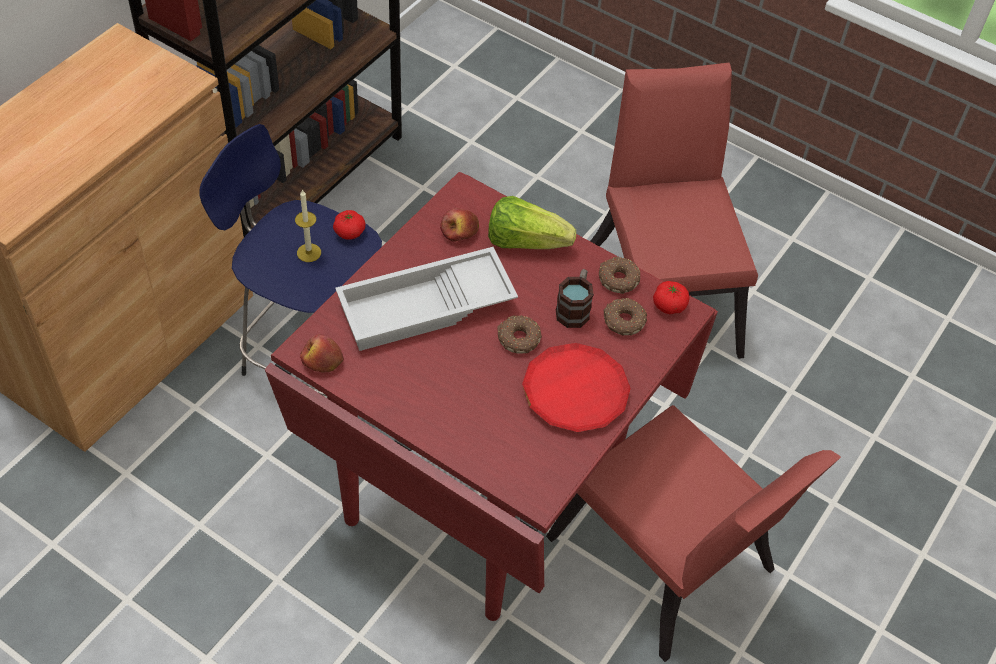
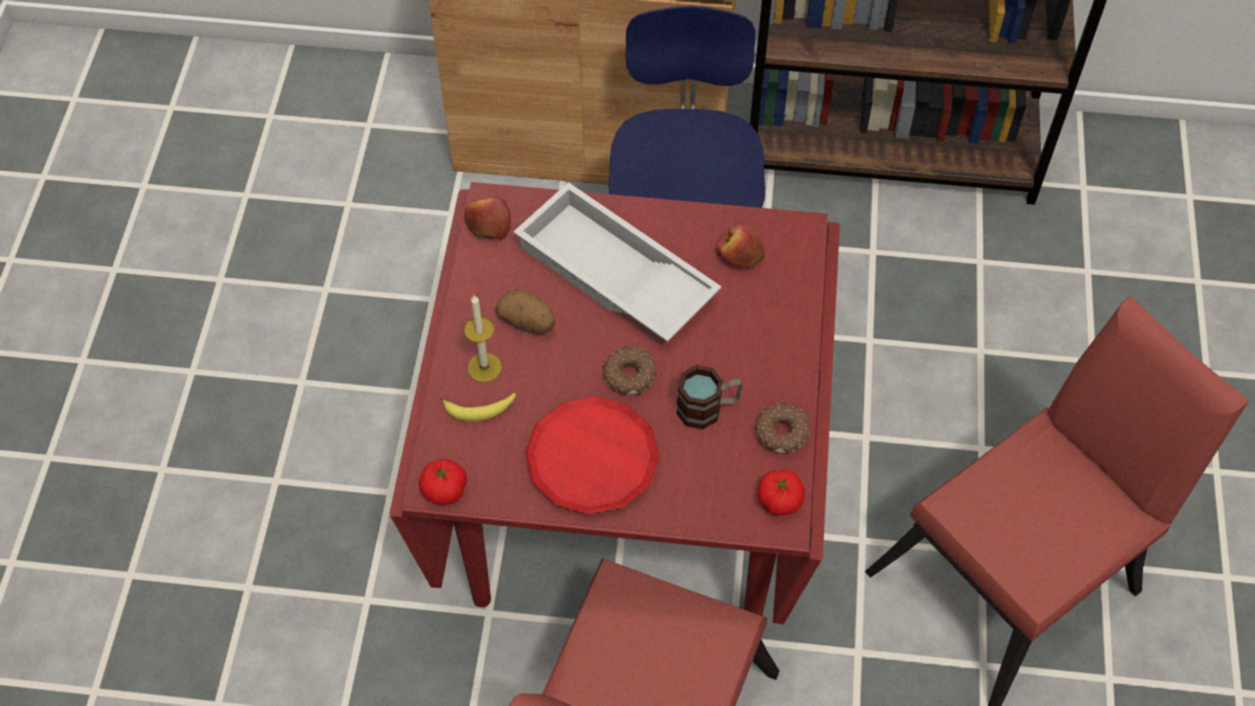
camera: 65 degrees right, 5 degrees up
candle [295,189,321,262] -> candle moved to [464,295,502,383]
tomato [333,210,365,240] -> tomato moved to [419,459,467,504]
lettuce [488,196,576,249] -> none
donut [604,298,647,336] -> none
none -> banana [441,393,516,421]
none -> potato [495,289,555,334]

